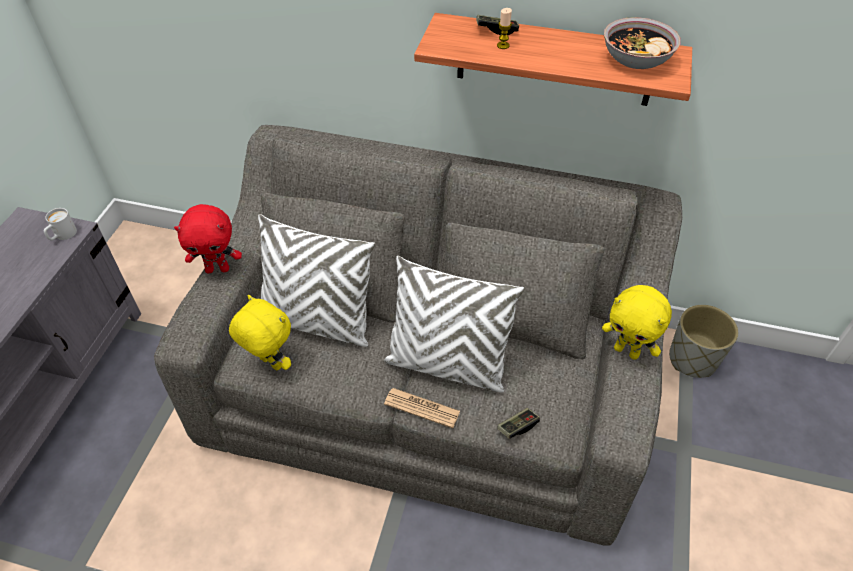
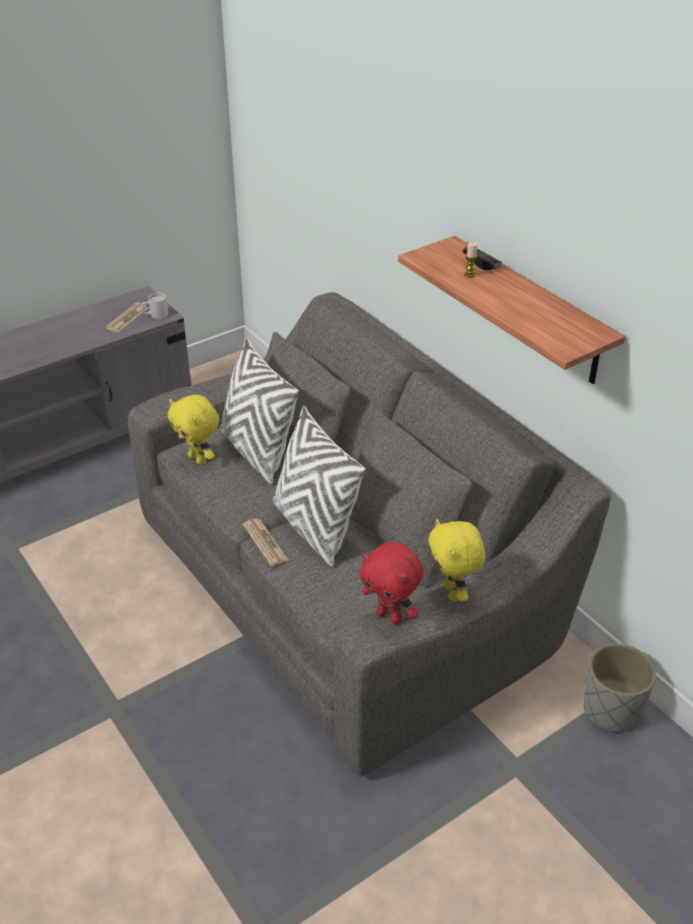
camera: 40 degrees right, 10 degrees down
red plush toy [174,204,242,273] -> red plush toy moved to [360,542,423,624]
yellow plush toy [229,295,291,371] -> yellow plush toy turned 150 degrees clockwise [168,395,219,465]
game controller [497,408,540,439] -> none
bowl [604,17,681,69] -> none
none -> newspaper [105,302,148,332]

